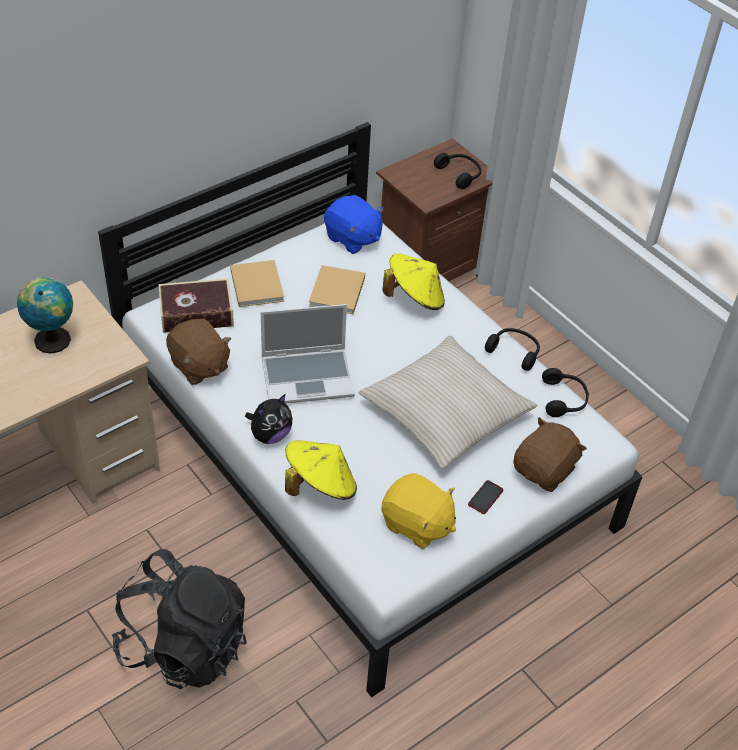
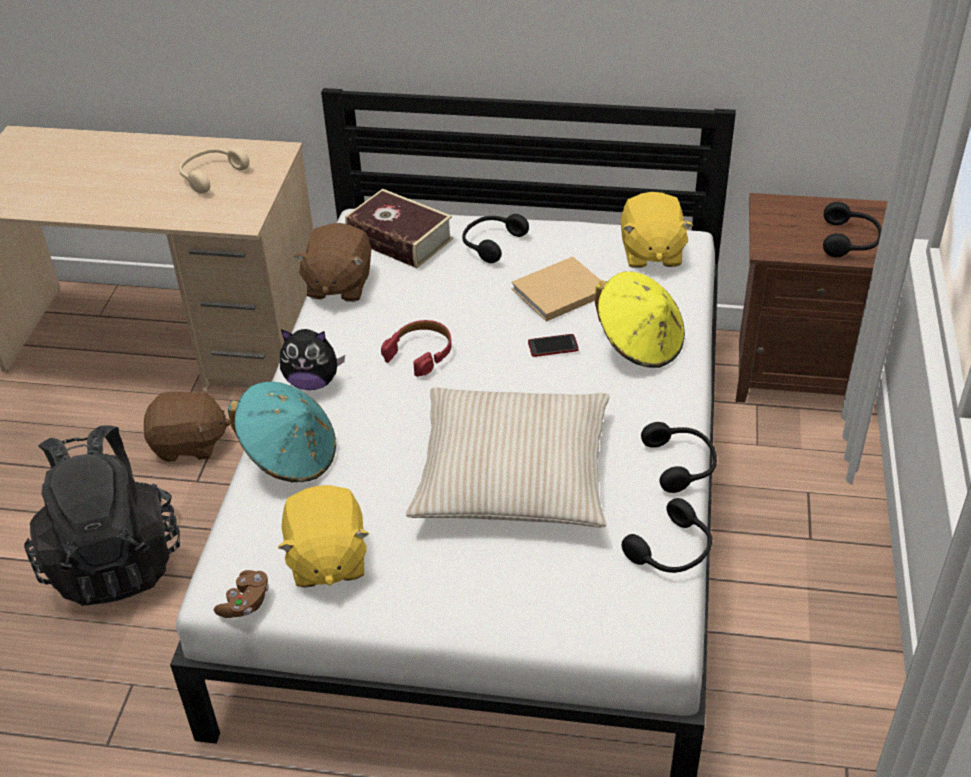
camera: 50 degrees right, 5 degrees down
globe [17,277,73,354] -> beige headphones [179,147,249,194]
beige book [230,260,284,307] -> black headphones [462,214,529,263]
laptop [261,304,355,403] -> red headphones [381,320,452,377]
yellow hat [285,440,357,500] -> turquoise hat [228,382,336,482]
blue plush toy [324,195,384,254] -> yellow plush toy [621,192,693,268]
phone [468,480,503,514] -> phone moved to [528,334,579,357]
brown plush toy [514,417,587,492] -> brown plush toy moved to [144,386,230,462]
none -> brown game controller [214,570,269,618]

